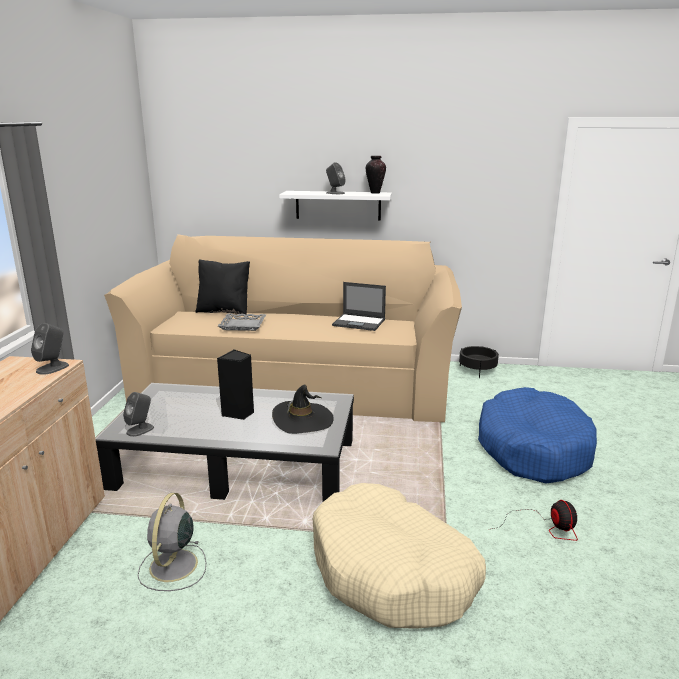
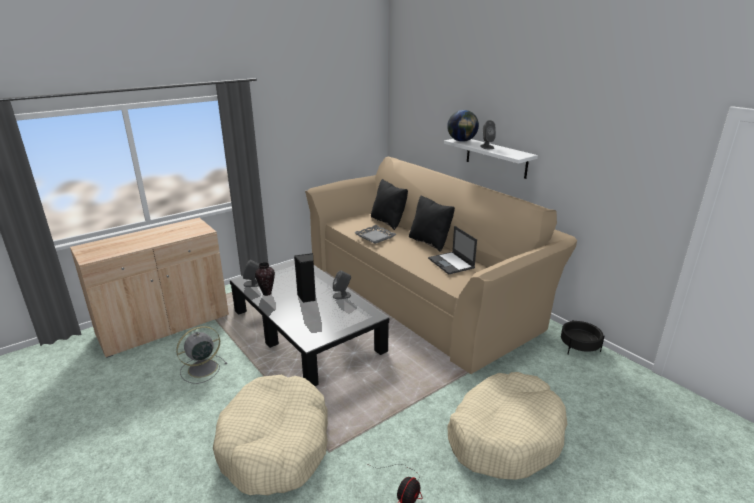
camera: 45 degrees right, 5 degrees up
grey speaker [31,323,69,375] -> grey speaker moved to [333,271,351,299]
black hat [272,385,334,434] -> none
vase [366,156,386,194] -> vase moved to [255,262,275,296]
blue dog bed [478,387,597,484] -> beige dog bed [447,372,567,480]
none -> black pillow [409,195,455,252]
none -> globe [447,110,479,142]

